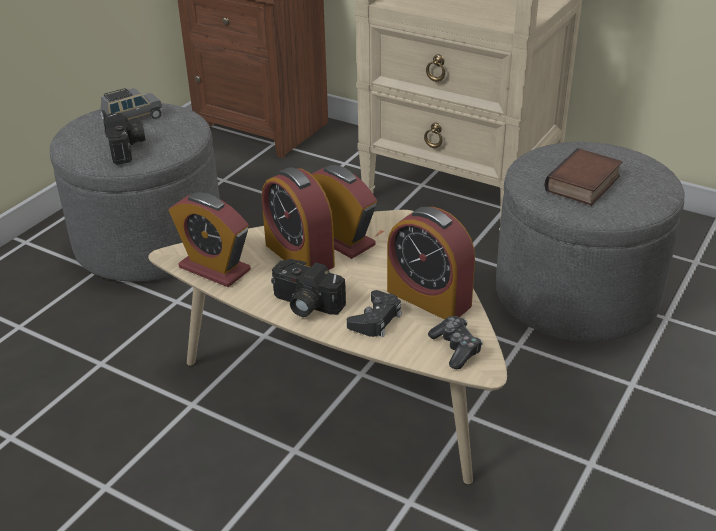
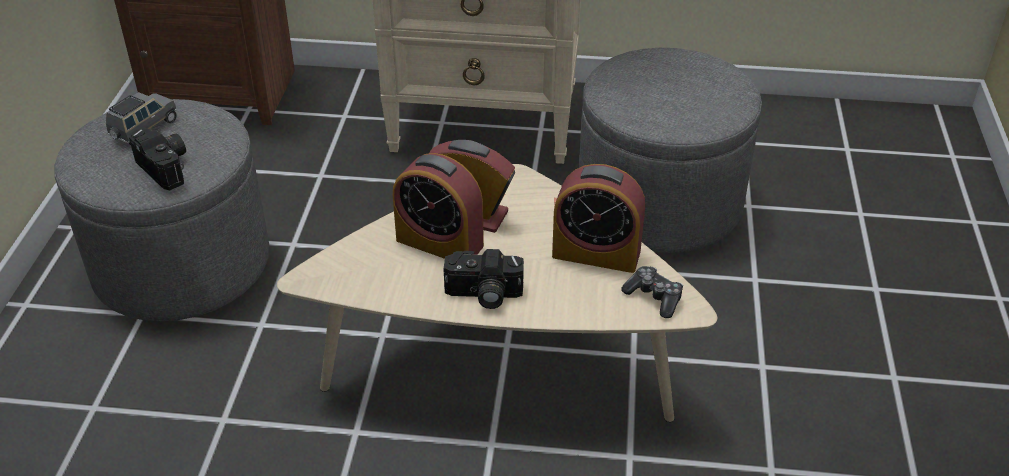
camera: 25 degrees left, 5 degrees up
alarm clock [169,192,251,287] -> none
black game controller [347,290,402,337] -> none
book [544,148,622,206] -> none

